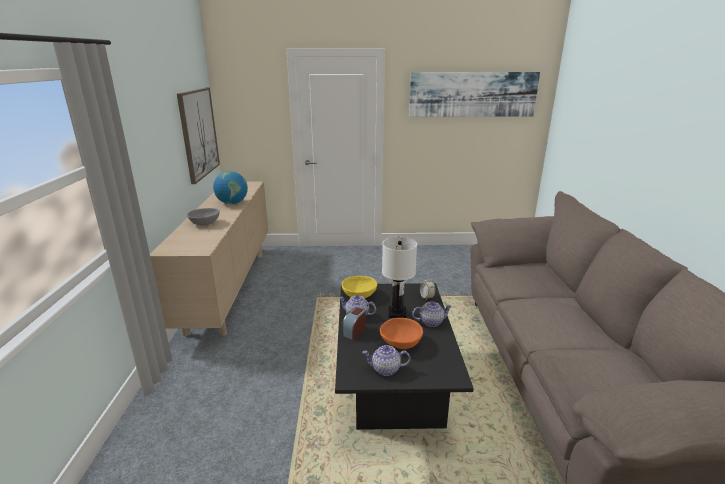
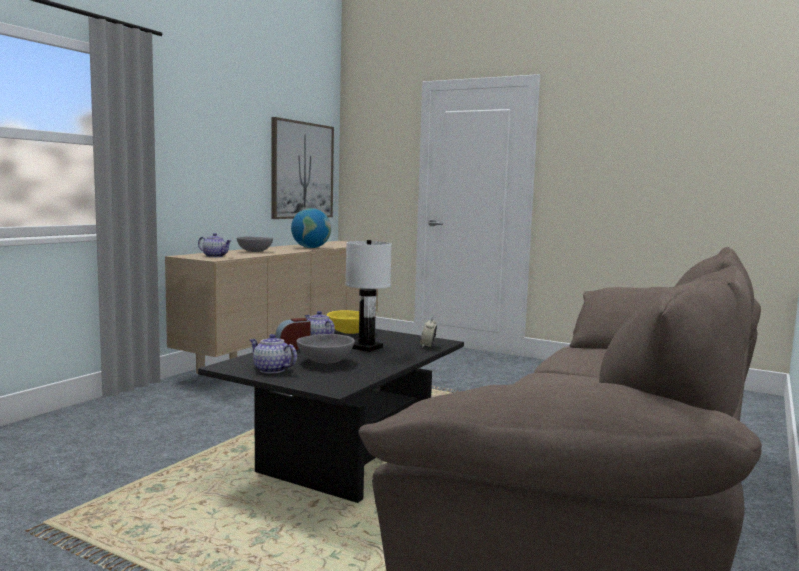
camera: 30 degrees right, 15 degrees down
orange bowl [380,318,423,349] -> grey bowl [297,334,355,364]
picture [409,72,540,117] -> none
teapot [412,301,452,327] -> teapot moved to [198,233,232,257]

